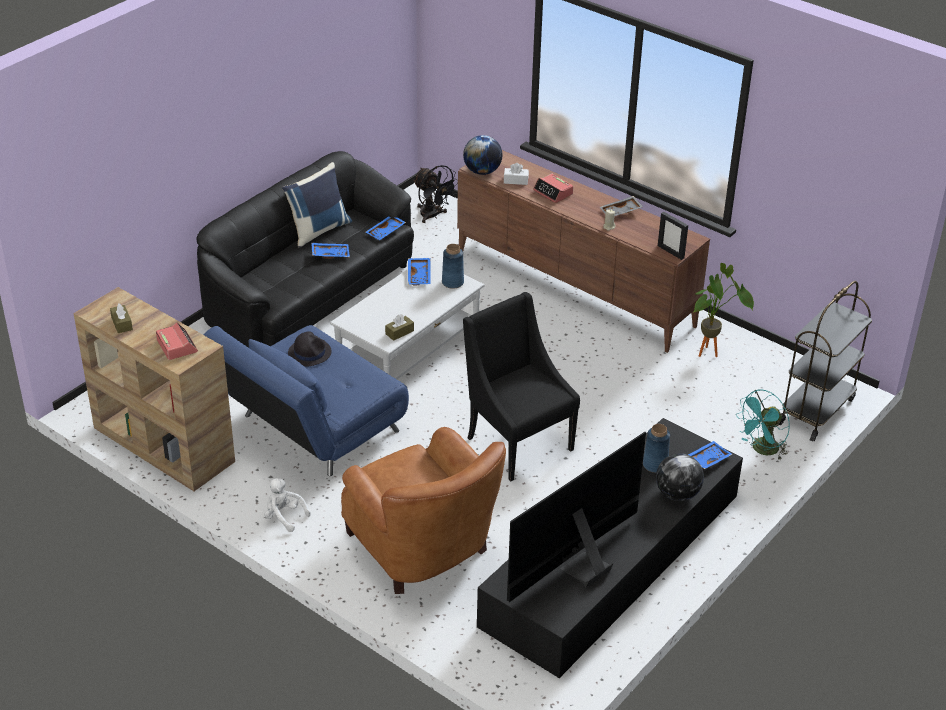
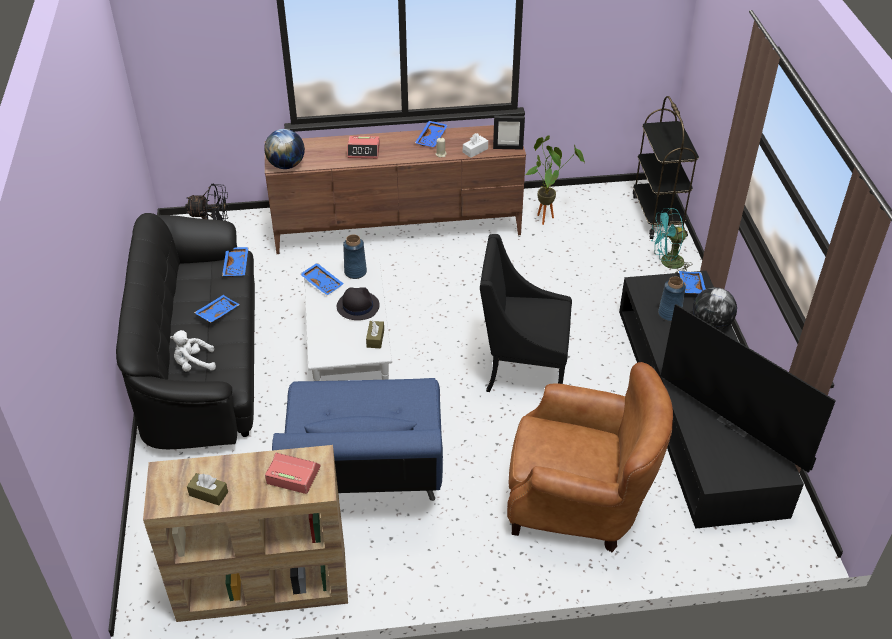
camera: 45 degrees left, 5 degrees up
white plush toy [264,478,311,532] -> white plush toy moved to [170,330,216,371]
blue pillow [282,162,352,248] -> none
black hat [288,331,332,367] -> black hat moved to [337,287,380,320]
white tissue box [504,163,529,185] -> white tissue box moved to [463,133,488,158]
television [507,432,646,602] -> television turned 45 degrees counterclockwise [661,304,836,473]
grey tray [600,196,643,216] -> blue tray [415,121,448,147]
turquoise fan [736,389,790,459] -> turquoise fan turned 75 degrees clockwise [651,208,692,273]

